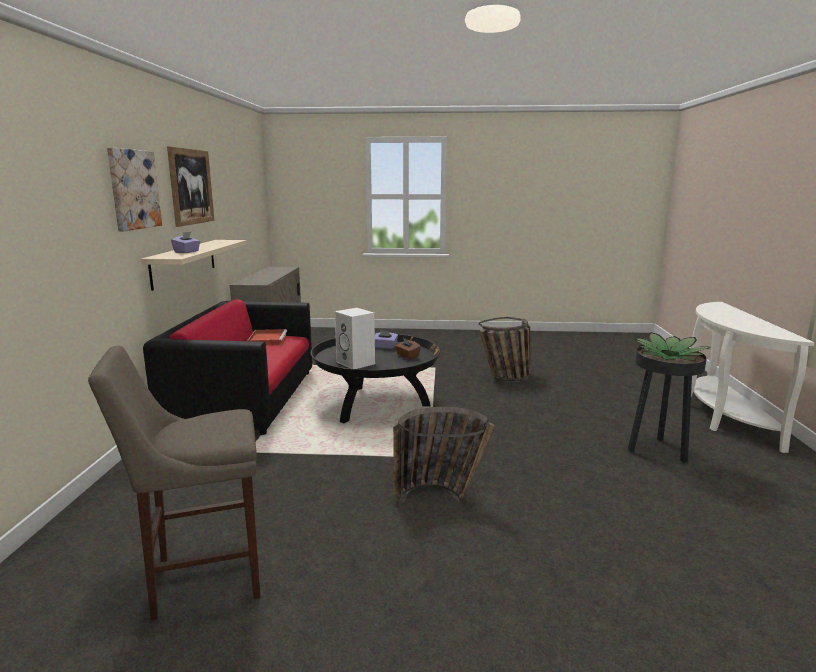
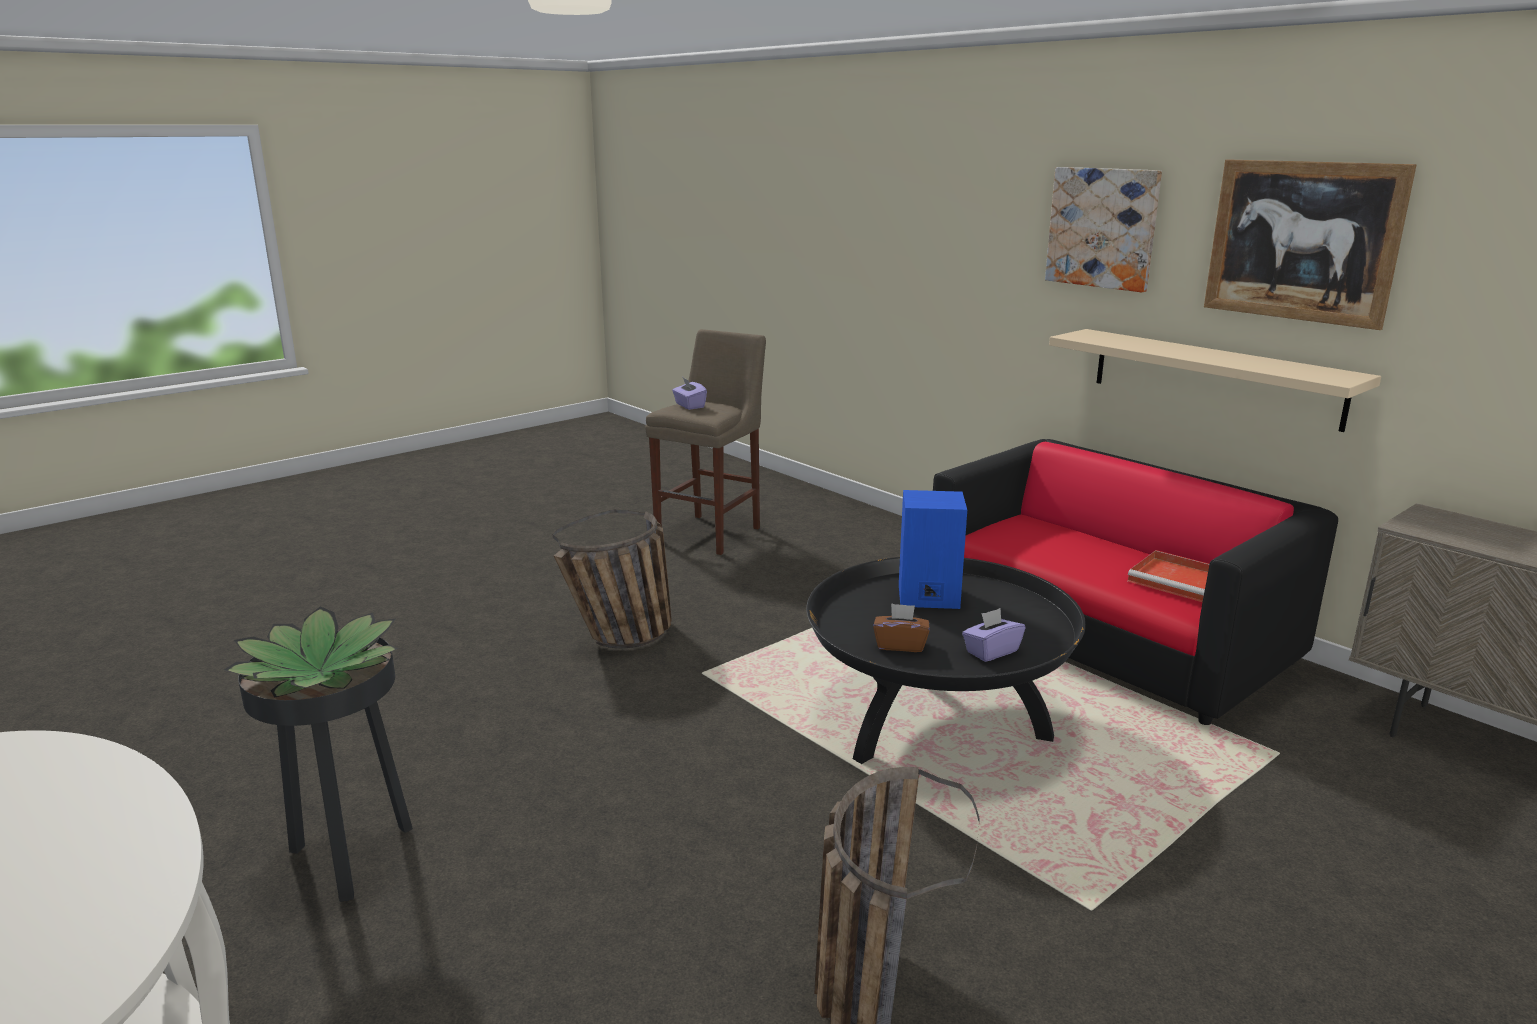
camera: 135 degrees right, 5 degrees up
purple tissue box [171,232,201,253] -> purple tissue box moved to [672,378,707,410]
white speaker [335,308,375,369] -> blue speaker [899,490,967,609]

